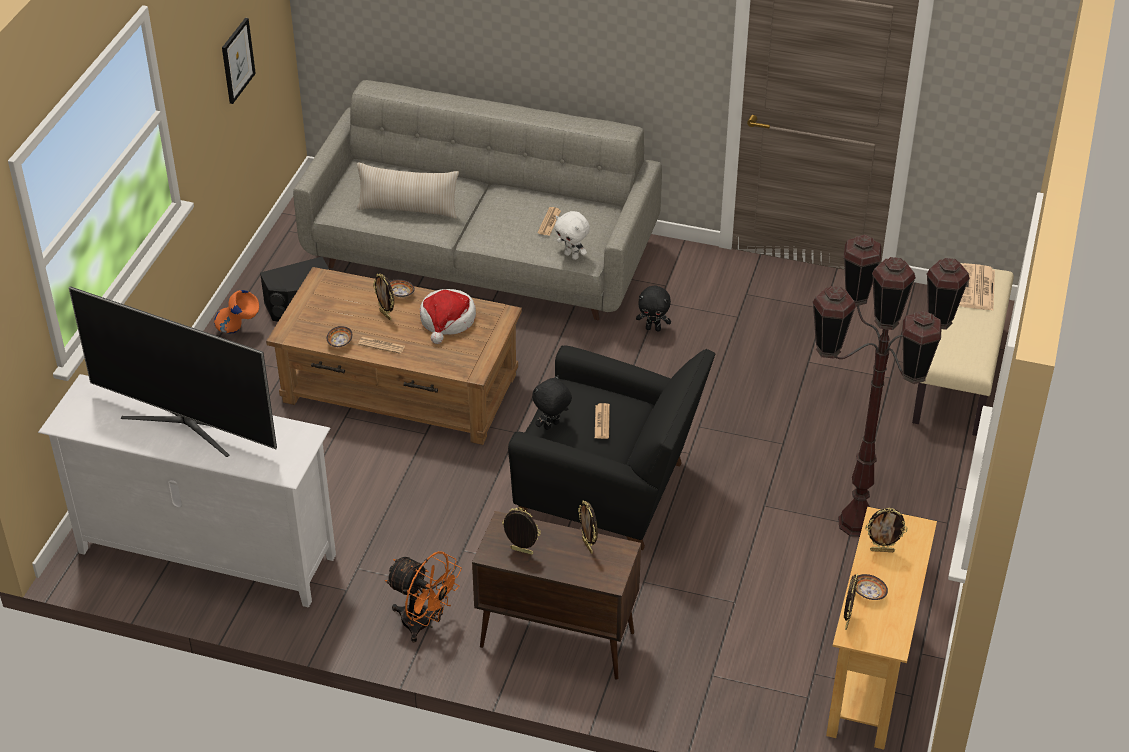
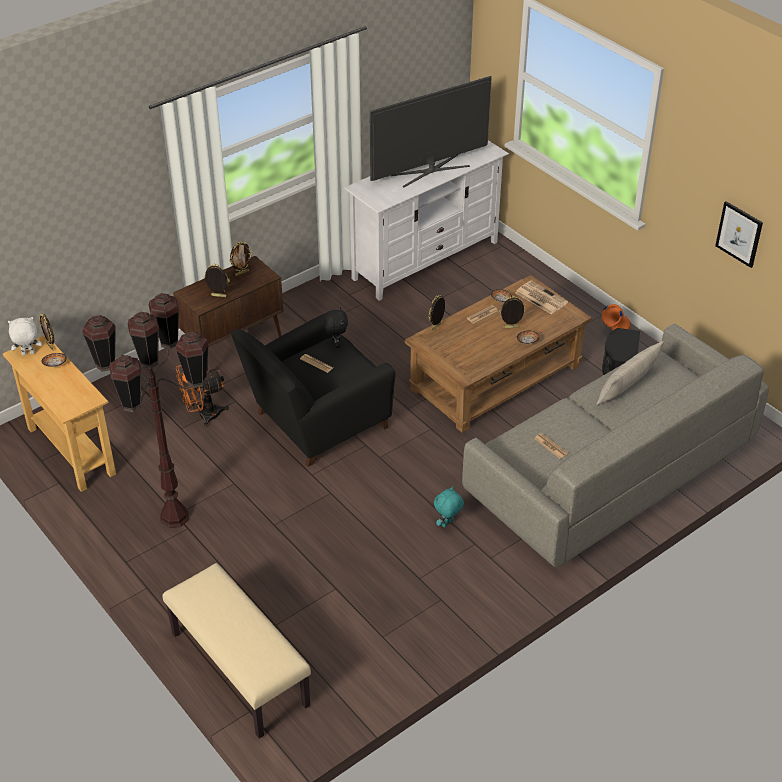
camera: 125 degrees right, 0 degrees up
orange fan [385,551,462,643] -> orange fan moved to [176,365,229,428]
hat [420,289,476,344] -> none
white plush toy [554,211,590,260] -> white plush toy moved to [8,317,42,355]
black plush toy [636,286,671,331] -> turquoise plush toy [434,486,464,527]
picture frame [865,508,908,552] -> picture frame moved to [428,295,445,331]
newspaper [959,263,995,310] -> newspaper moved to [515,280,568,315]

